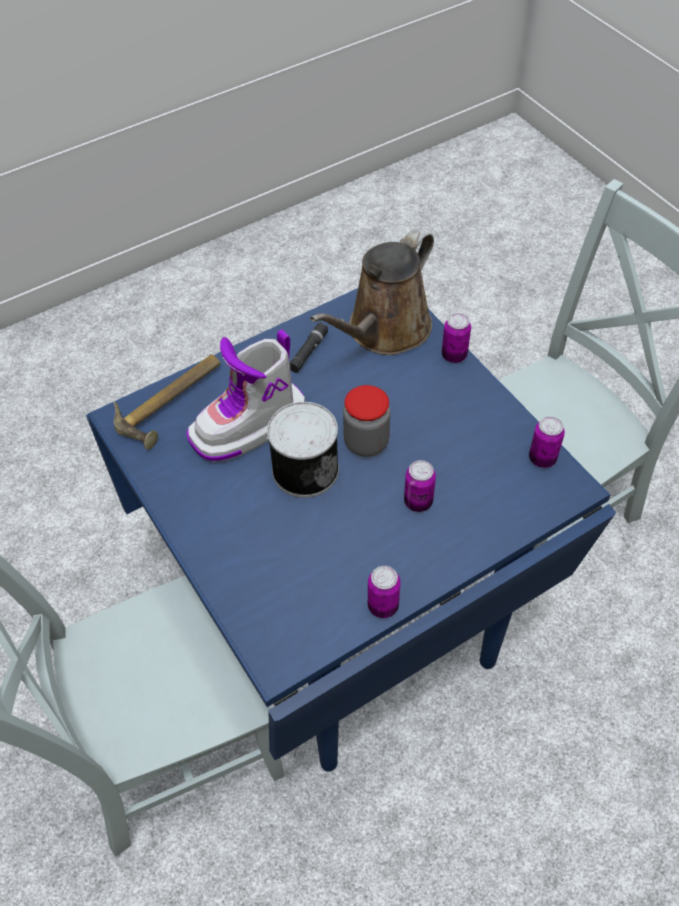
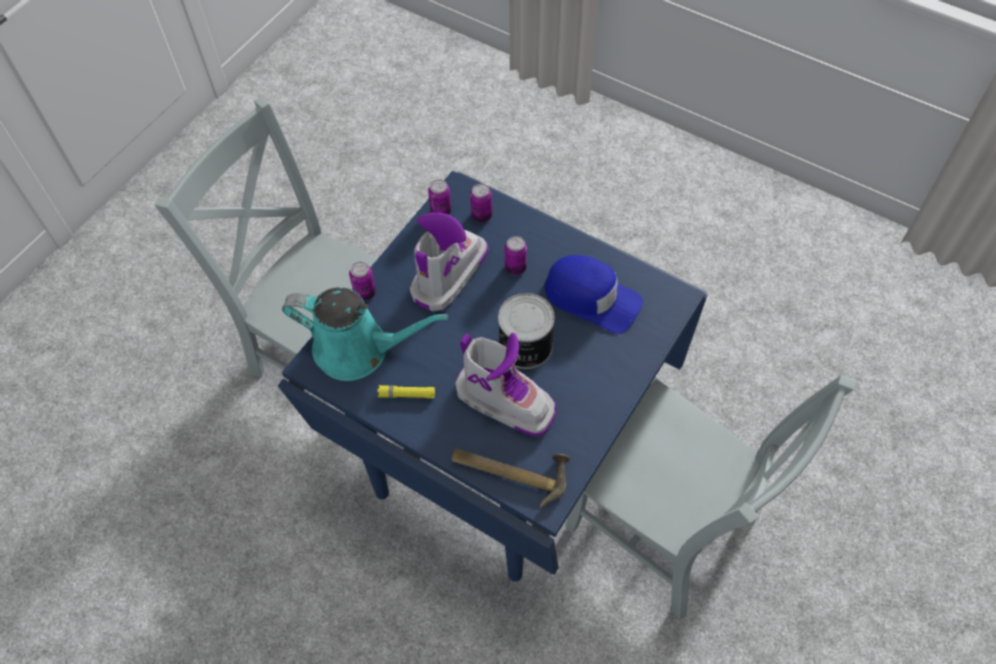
camera: 115 degrees left, 5 degrees up
black flashlight [290,322,328,373] -> yellow flashlight [377,385,435,399]
brown watering can [310,228,434,355] -> turquoise watering can [282,287,448,381]
jar [343,385,390,457] -> none
can [368,566,401,618] -> can moved to [470,184,492,223]
none -> boot [410,212,488,311]
none -> blue cap [544,255,643,334]

